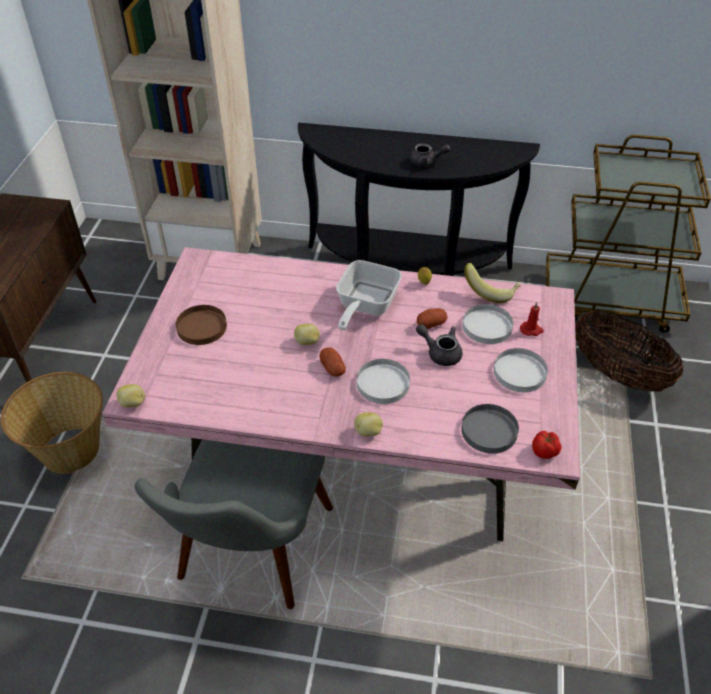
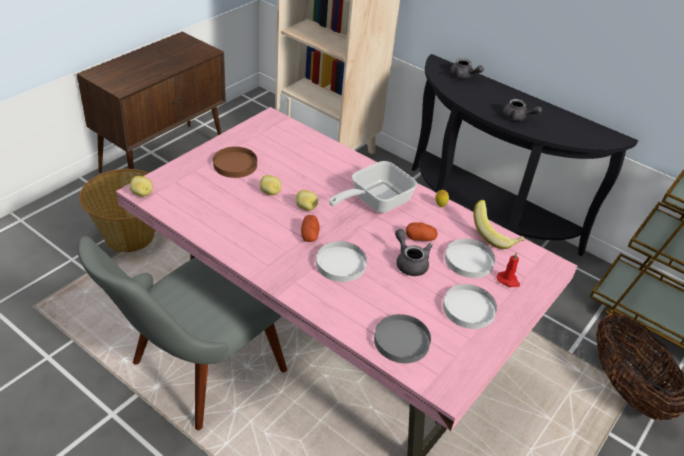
camera: 25 degrees right, 5 degrees down
potato [354,412,383,436] -> potato moved to [260,175,282,195]
tomato [532,431,562,459] -> none
none -> grey teapot [450,58,484,78]

